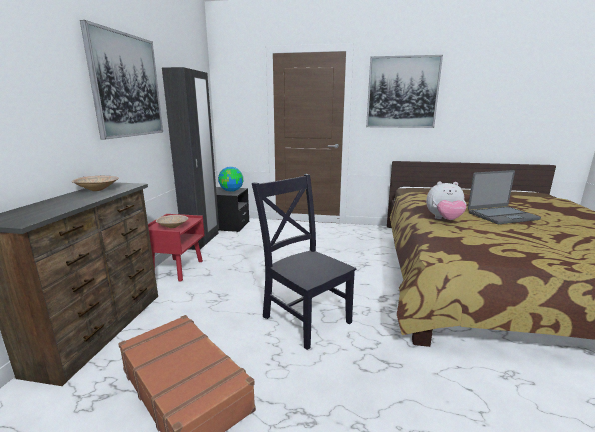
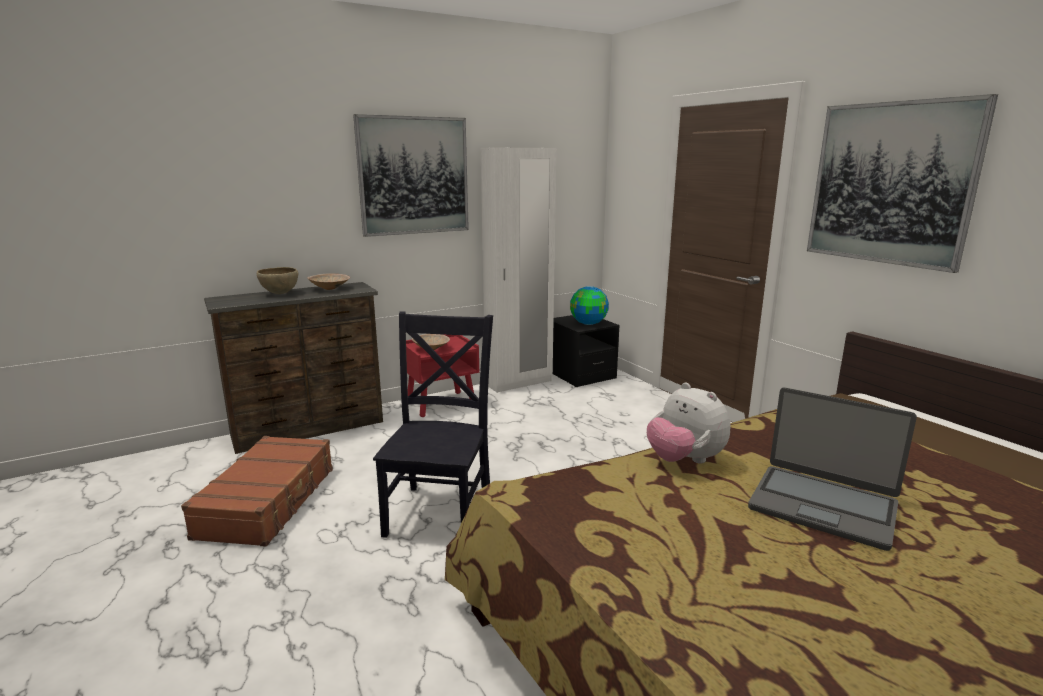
camera: 50 degrees right, 0 degrees up
black wardrobe [162,67,219,250] -> white wardrobe [481,148,556,393]
none -> brown bowl [257,267,298,294]

